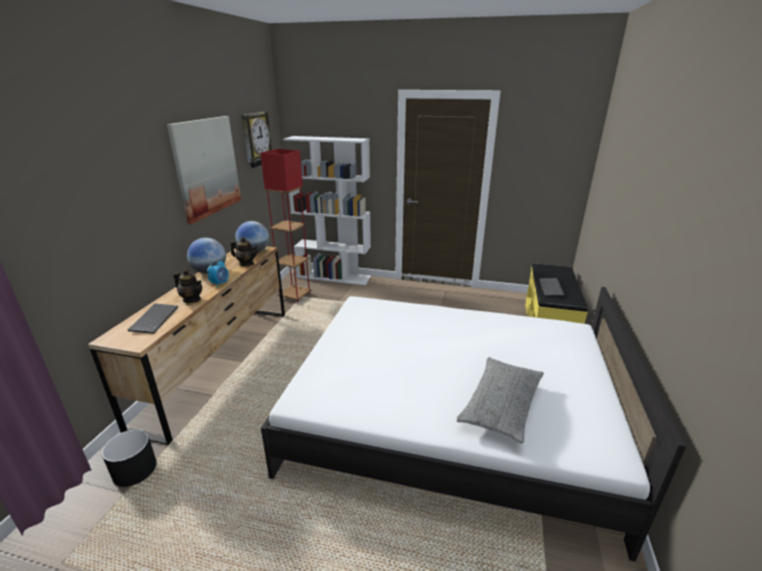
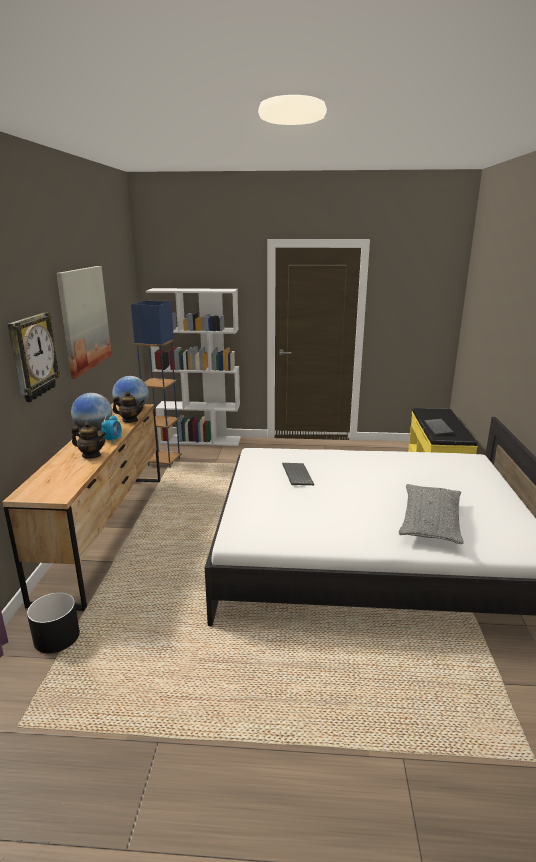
camera: 10 degrees left, 5 degrees down
keyboard [128,304,178,334] -> keyboard moved to [282,463,314,485]
wall clock [241,112,272,168] -> wall clock moved to [7,312,60,402]
red floor lamp [260,149,312,303] -> blue floor lamp [131,301,182,468]

